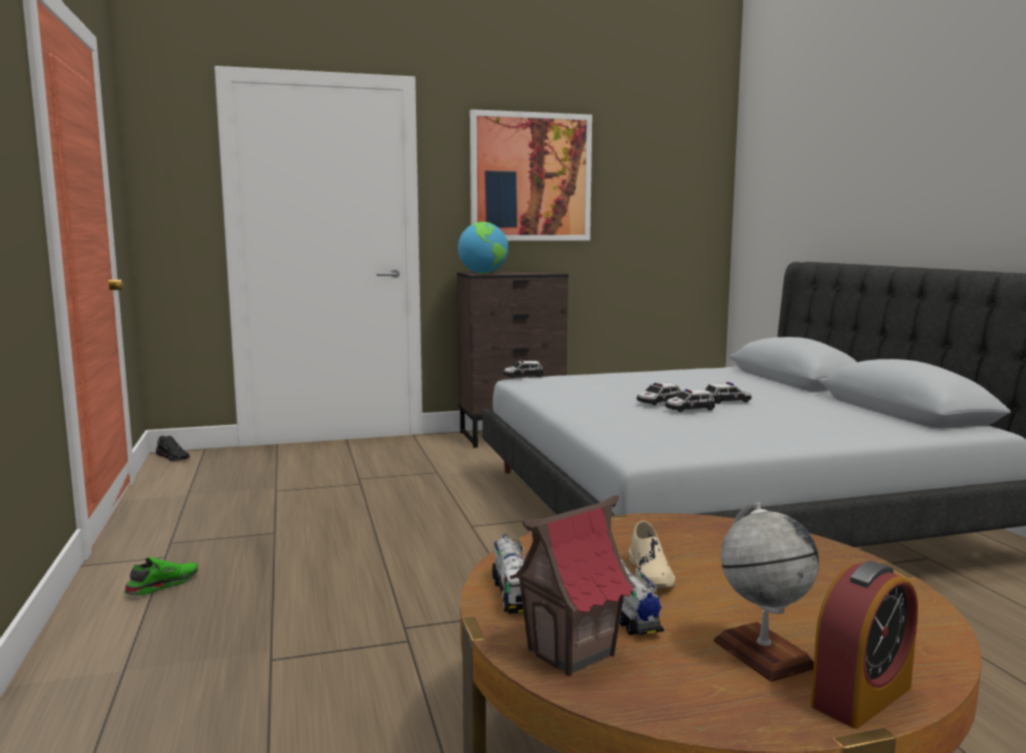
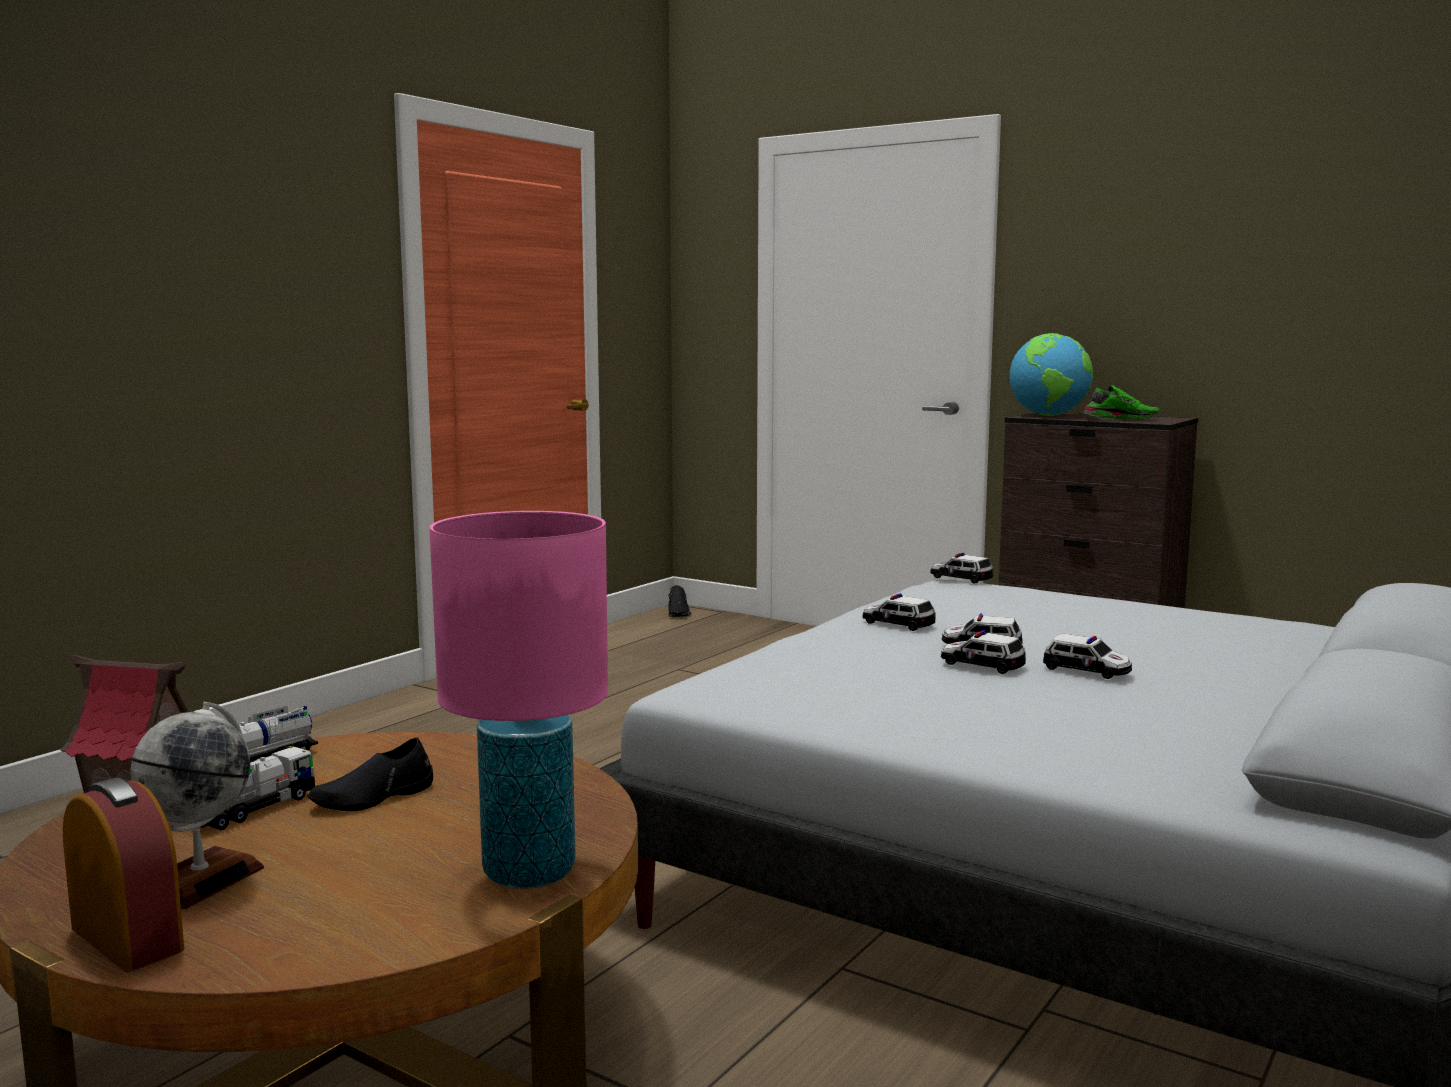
camera: 50 degrees right, 0 degrees up
green shoe [123,557,198,596] -> green shoe moved to [1084,385,1160,420]
picture [470,109,592,241] -> none
beige shoe [629,520,675,588] -> black shoe [307,737,433,811]
alarm clock [811,561,918,729] -> alarm clock turned 150 degrees counterclockwise [63,778,184,972]
none -> pink table lamp [429,511,608,889]
none -> toy car [862,593,936,631]

